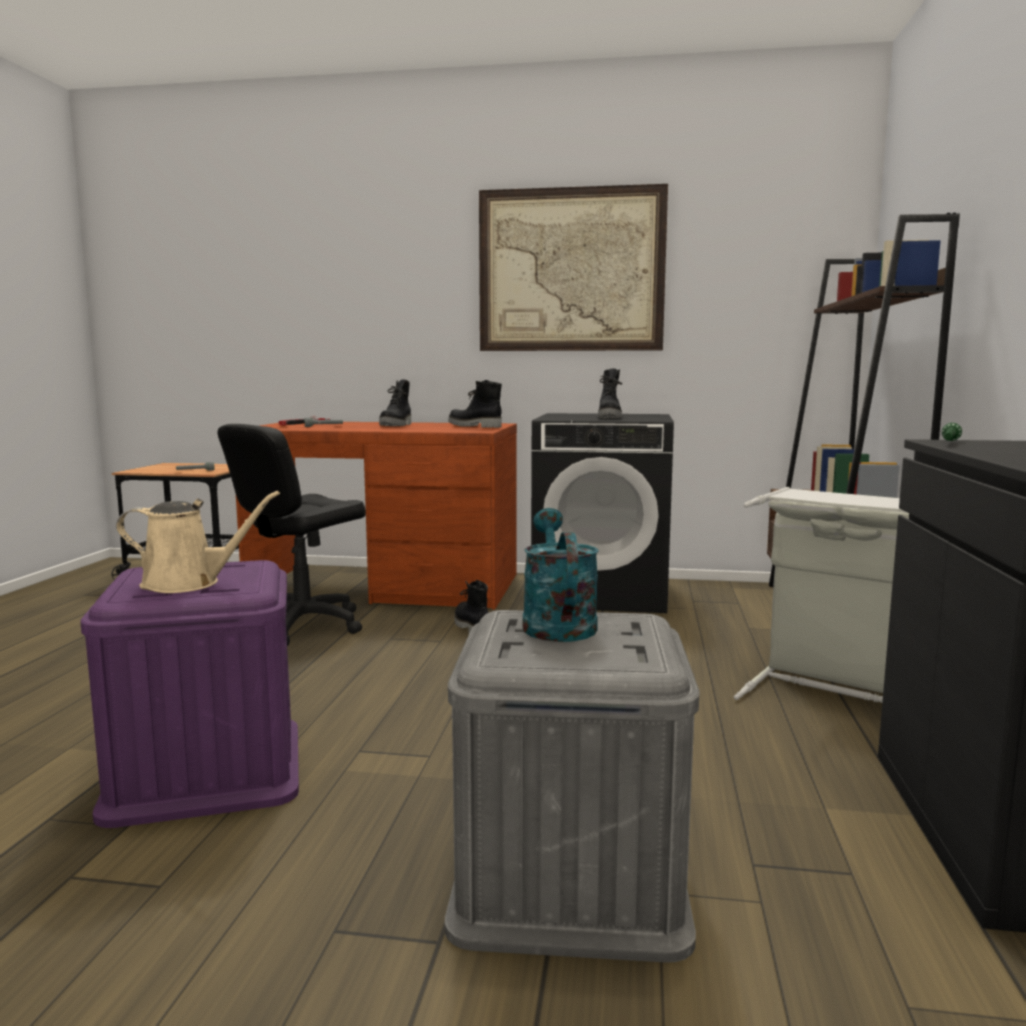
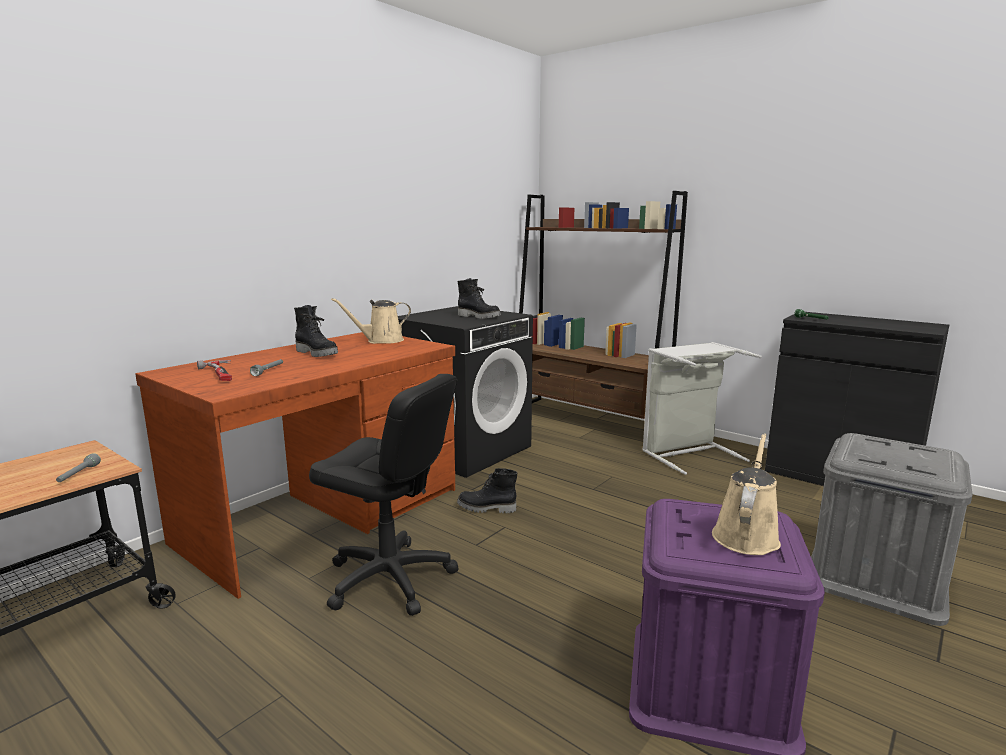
camera: 60 degrees left, 5 degrees up
black office chair [218,424,366,646] -> black office chair turned 45 degrees counterclockwise [309,374,459,616]
black boot [448,380,502,428] -> beige watering can [331,298,411,344]
picture [479,184,668,351] -> none
turquoise watering can [522,508,599,642] -> none

